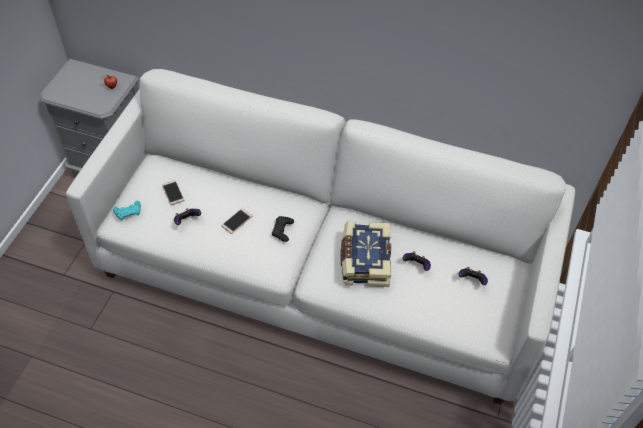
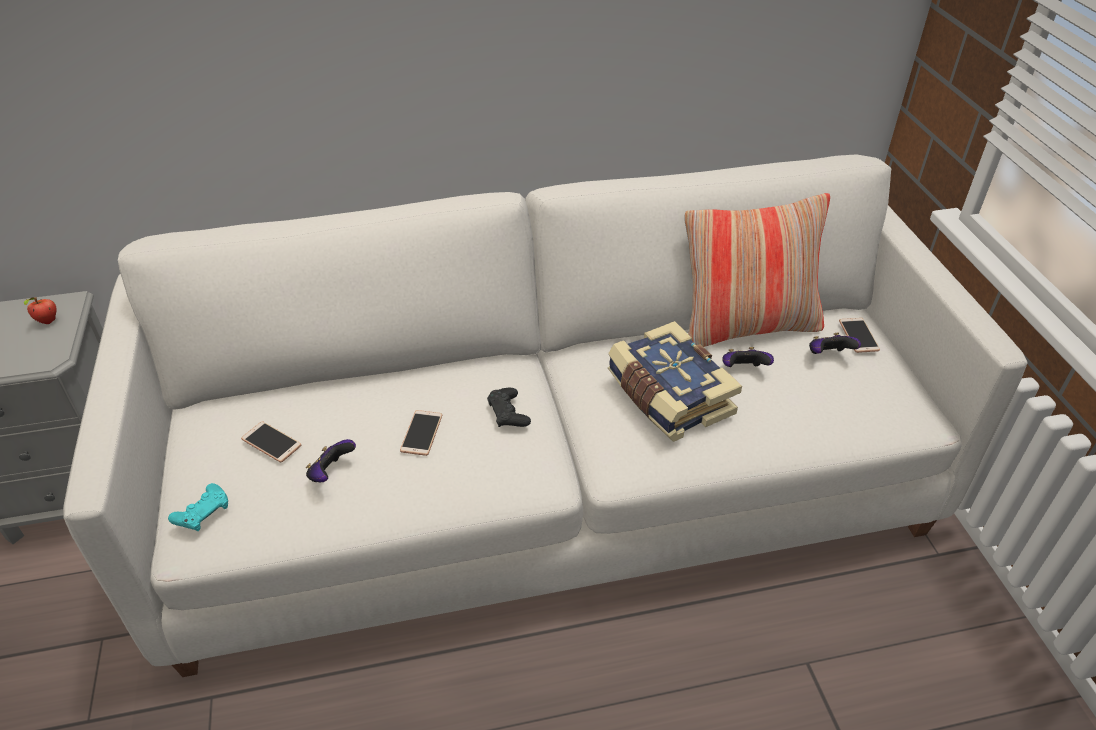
camera: 30 degrees left, 10 degrees down
none -> pillow [685,193,830,347]
none -> phone [839,318,880,353]

